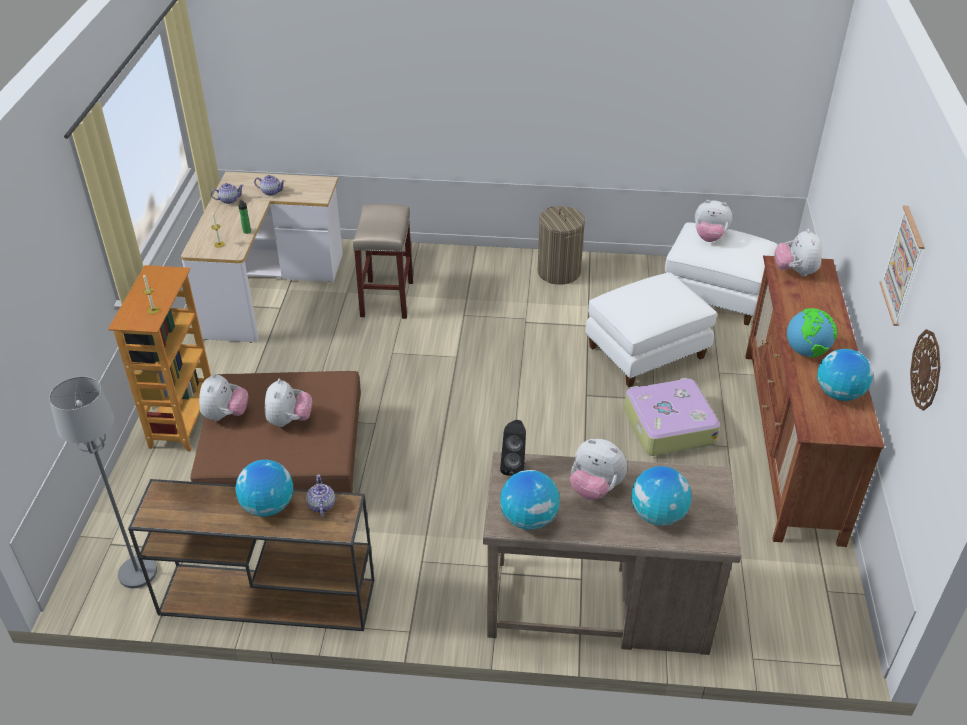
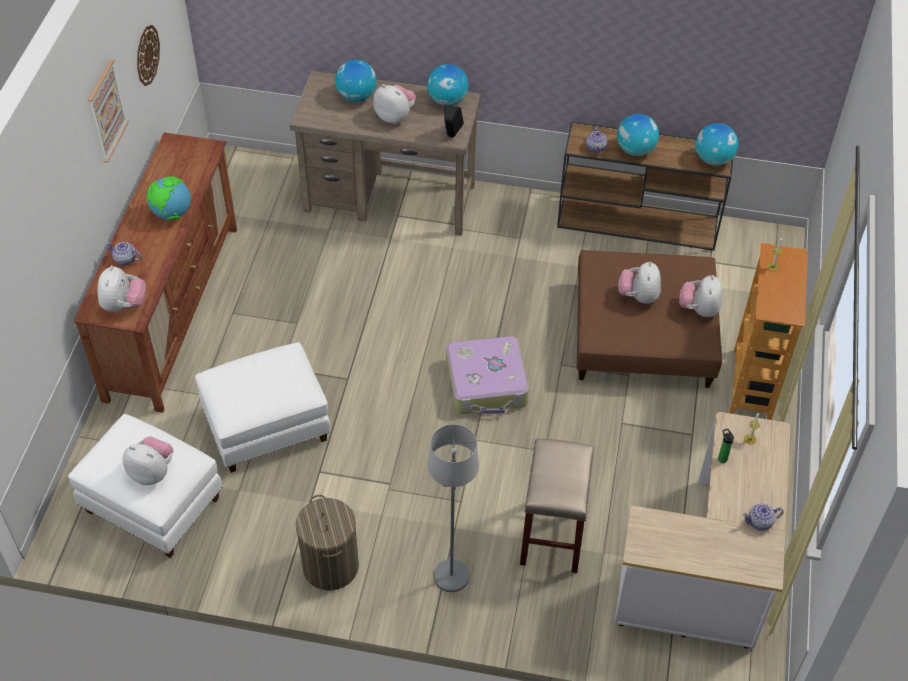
camera: 175 degrees left, 10 degrees up
grey floor lamp [49,376,157,588] -> grey floor lamp moved to [428,424,479,592]
teapot [254,175,285,196] -> teapot moved to [105,242,142,265]
suitcase [624,378,720,456] -> suitcase moved to [446,336,529,414]
globe [817,349,872,401] -> globe moved to [695,123,738,166]

